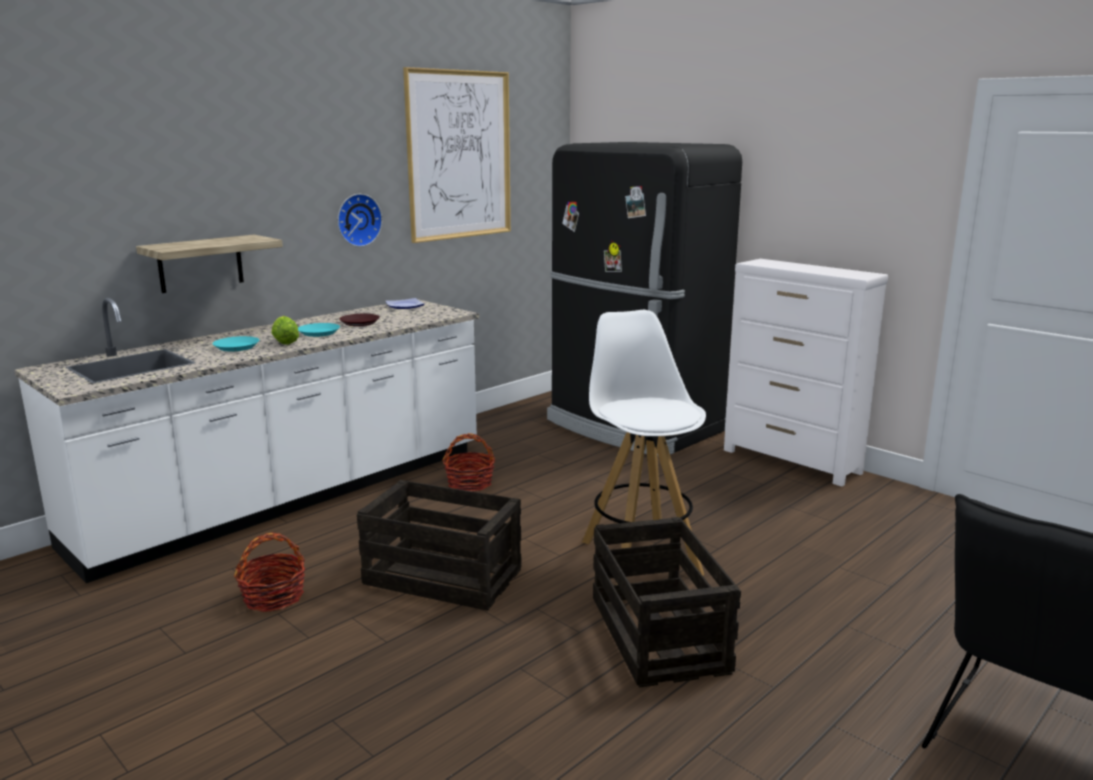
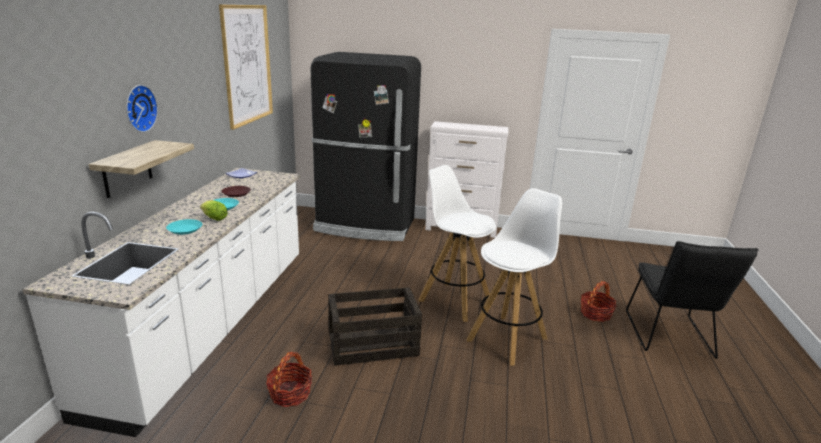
camera: 35 degrees left, 5 degrees up
wall clock [337,194,382,247] -> wall clock moved to [126,85,158,132]
basket [442,433,495,492] -> basket moved to [580,281,617,322]
crate [593,517,741,688] -> white stool [467,188,562,366]

